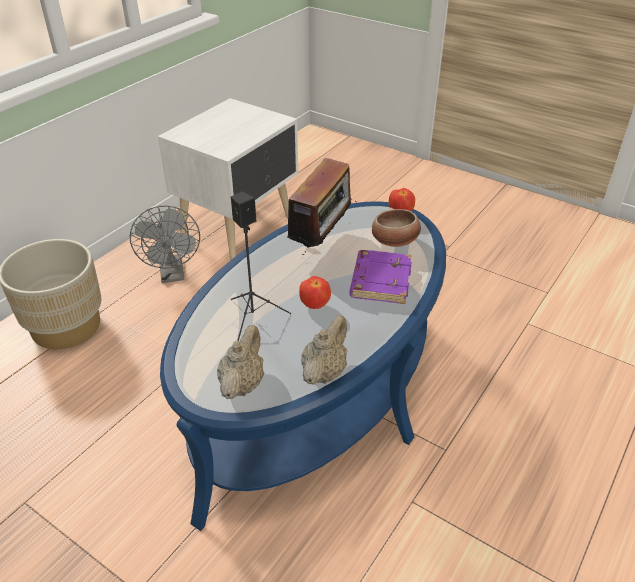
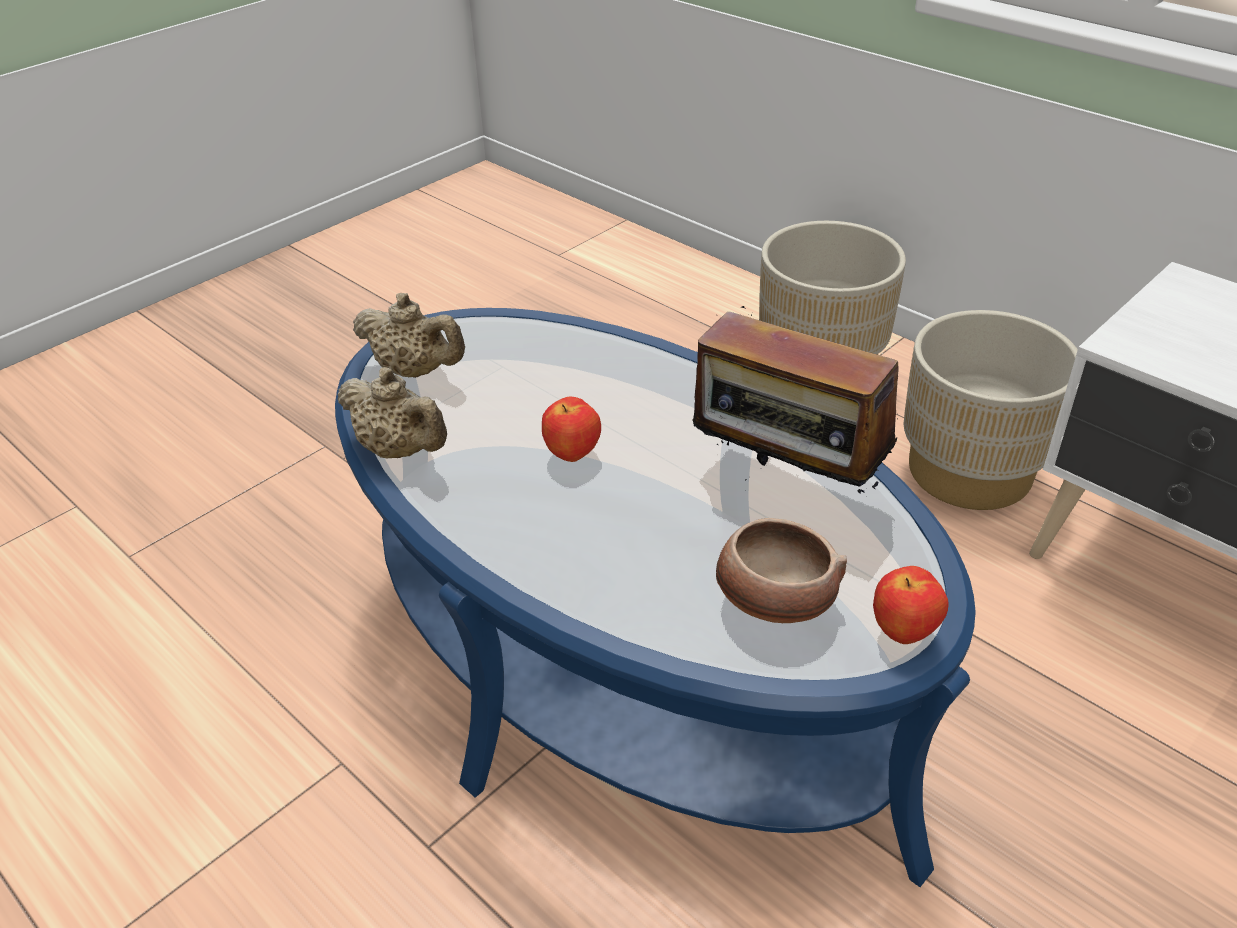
camera: 100 degrees right, 0 degrees up
grey fan [130,206,200,283] -> beige planter [904,310,1078,510]
black speaker [231,191,291,341] -> none
purple book [349,250,412,304] -> none

